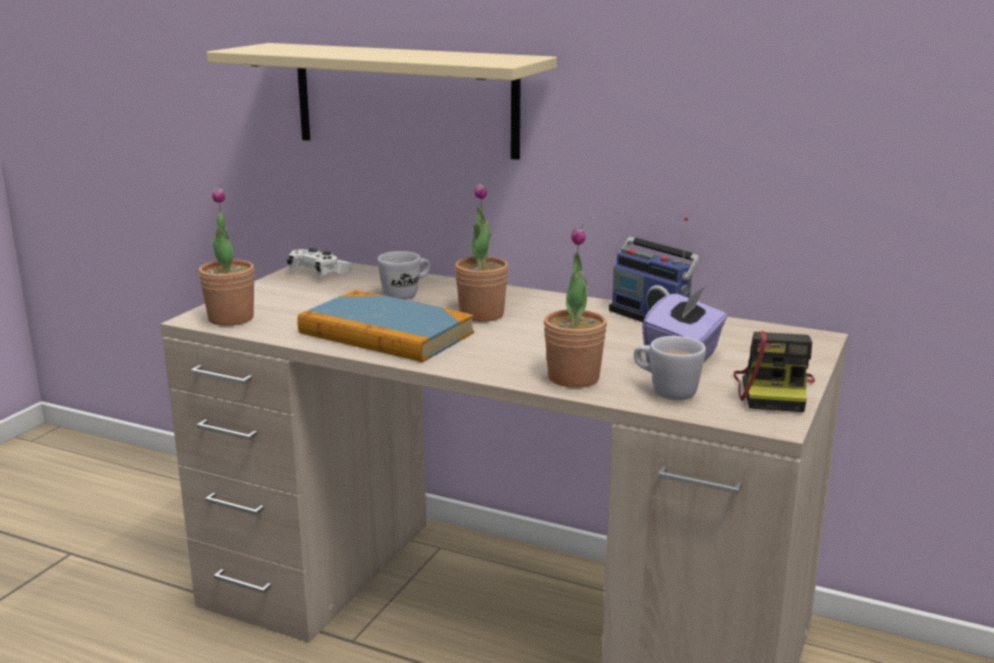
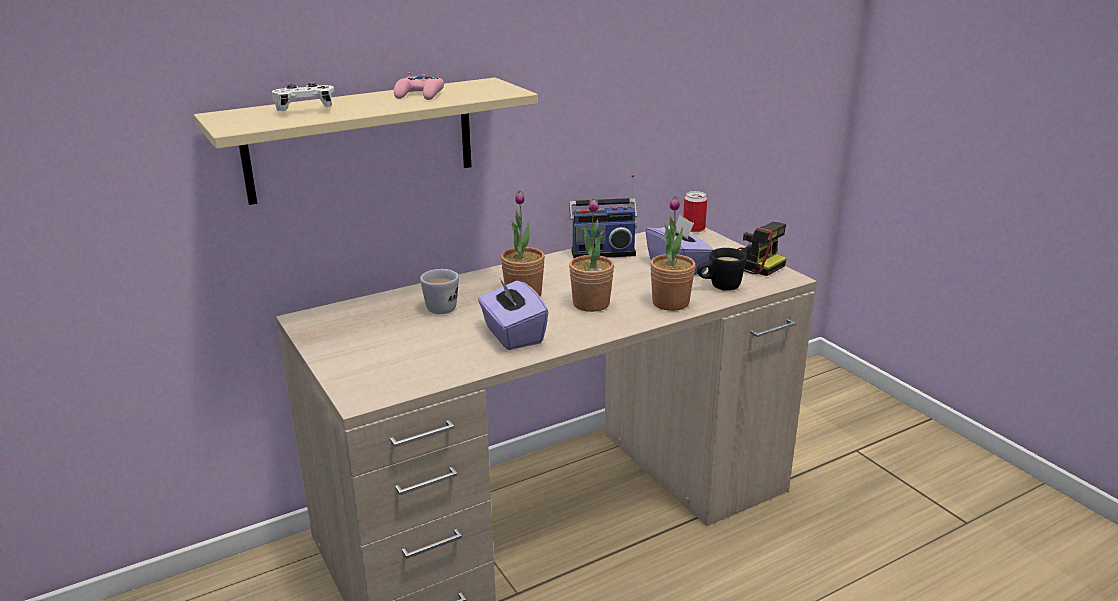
camera: 55 degrees left, 5 degrees up
potted plant [199,186,255,326] -> potted plant moved to [569,198,614,312]
white game controller [287,248,353,277] -> white game controller moved to [272,83,334,111]
book [297,290,474,362] -> purple tissue box [478,277,548,350]
white mug [634,336,706,400] -> black mug [697,248,747,291]
none -> pink game controller [394,72,444,100]
none -> can [683,191,707,232]

